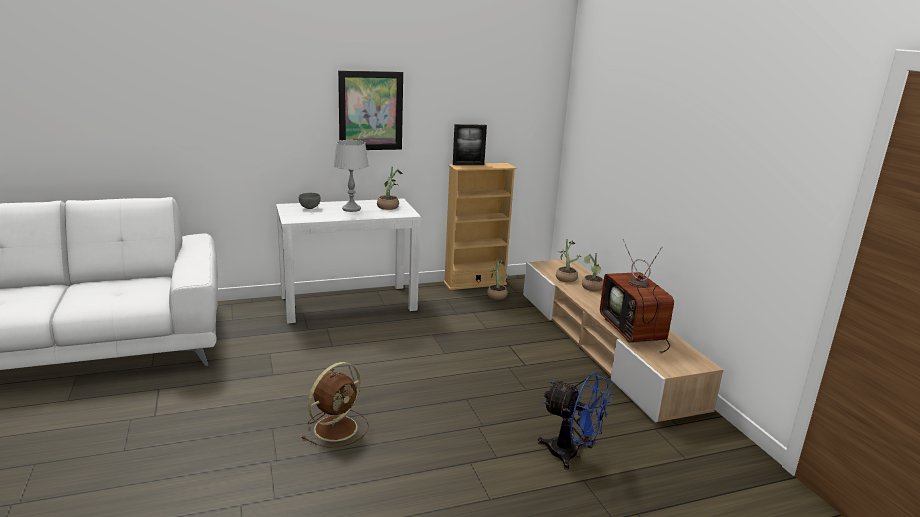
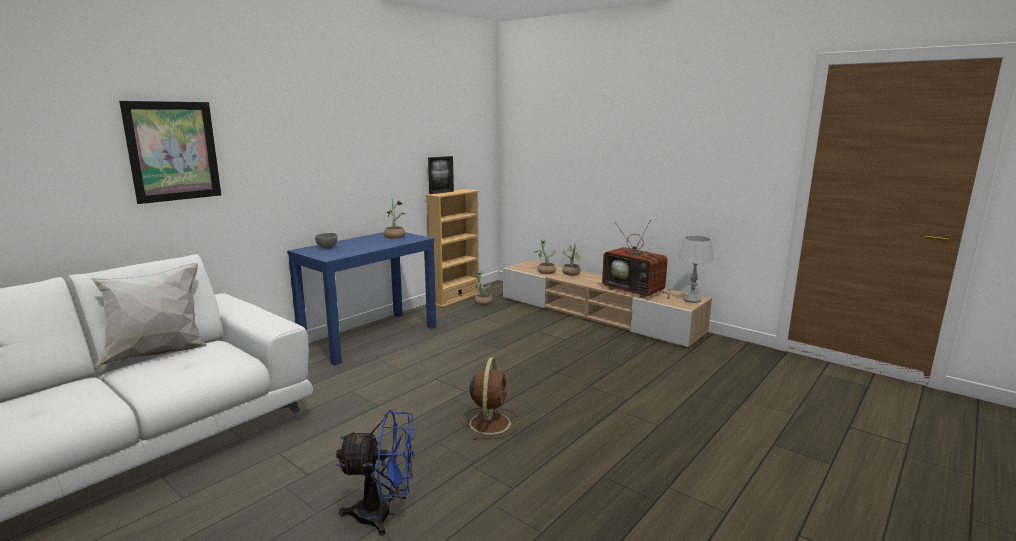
camera: 30 degrees left, 5 degrees down
white console table [276,198,421,324] -> blue console table [287,232,437,365]
grey table lamp [333,140,369,212] -> grey table lamp moved to [679,236,713,303]
picture [338,71,403,150] -> picture moved to [119,101,221,204]
blue fan [538,372,613,470] -> blue fan moved to [336,410,415,536]
none -> white pillow [91,263,207,368]

